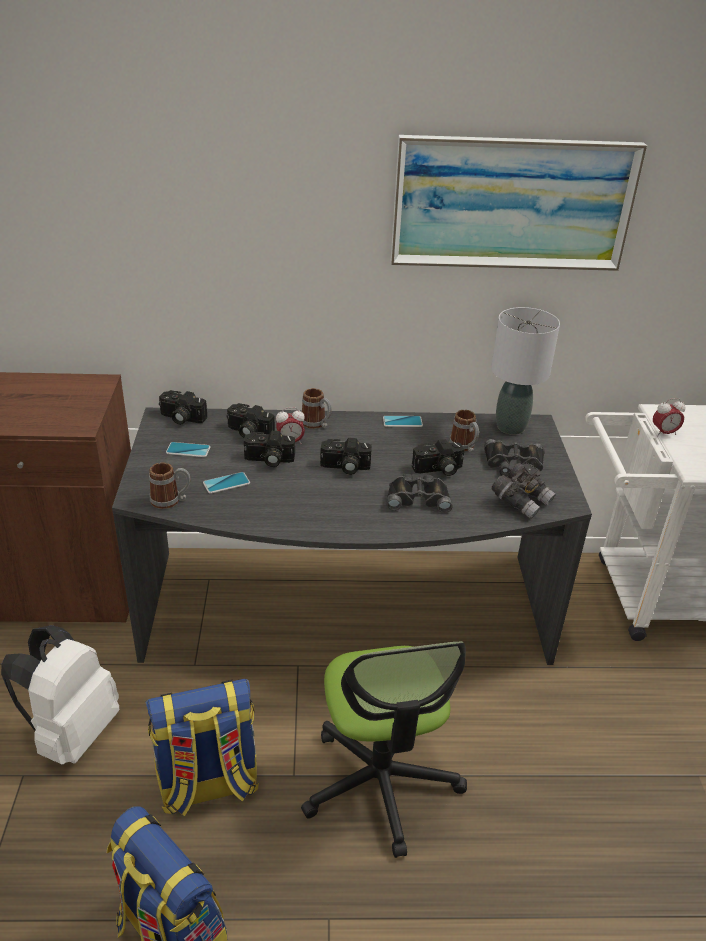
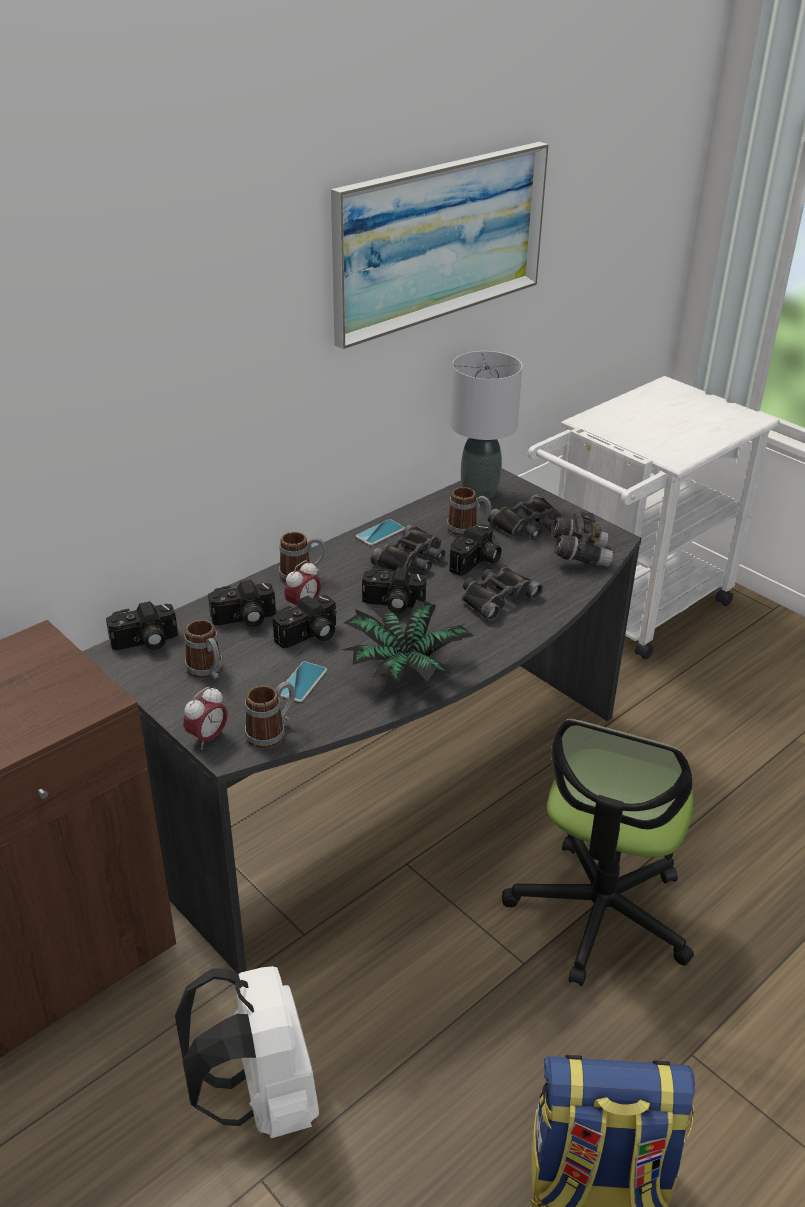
camera: 40 degrees left, 0 degrees up
backpack [145,679,259,816] -> none
phone [166,442,211,457] -> mug [184,620,223,679]
office chair [301,642,467,858] -> office chair turned 75 degrees clockwise [502,719,694,986]
camera [320,438,372,475] -> camera turned 45 degrees clockwise [362,567,426,613]
alarm clock [653,398,685,437] -> alarm clock moved to [184,687,228,749]
none -> potted plant [342,600,474,683]
none -> black binoculars [371,524,445,573]

